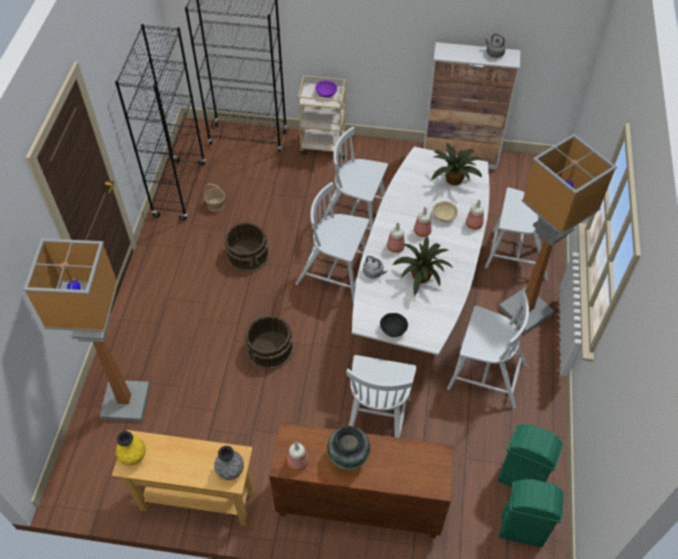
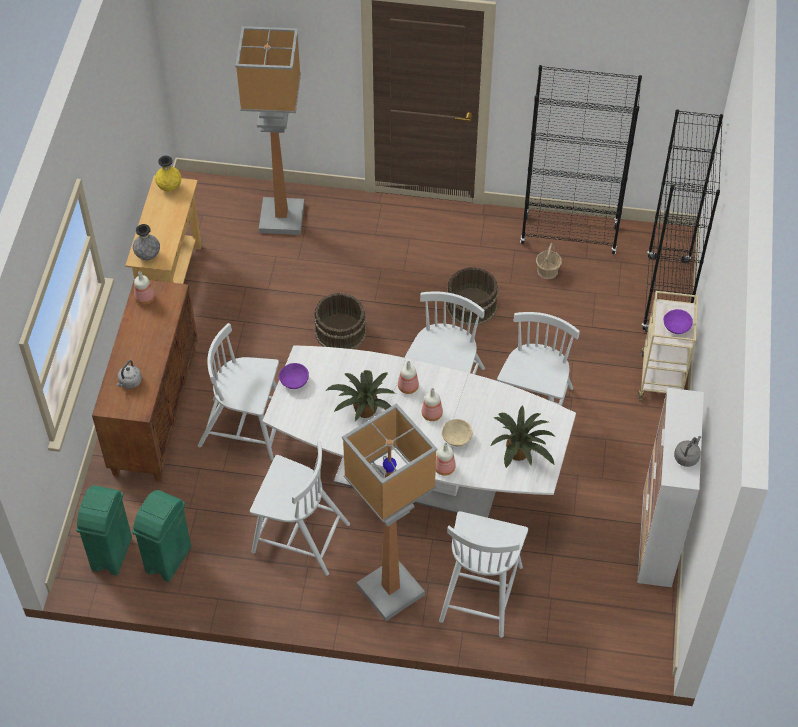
camera: 90 degrees right, 0 degrees up
vase [327,426,370,470] -> none
grey kettle [363,256,387,278] -> grey kettle moved to [116,360,142,389]
black bowl [380,313,408,337] -> purple bowl [279,363,309,389]
white chair [447,292,529,409] -> white chair turned 90 degrees counterclockwise [250,441,350,576]

